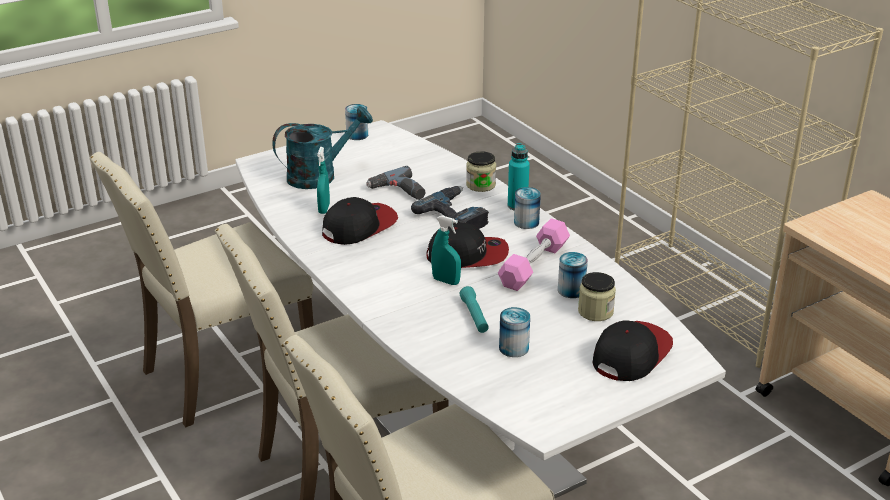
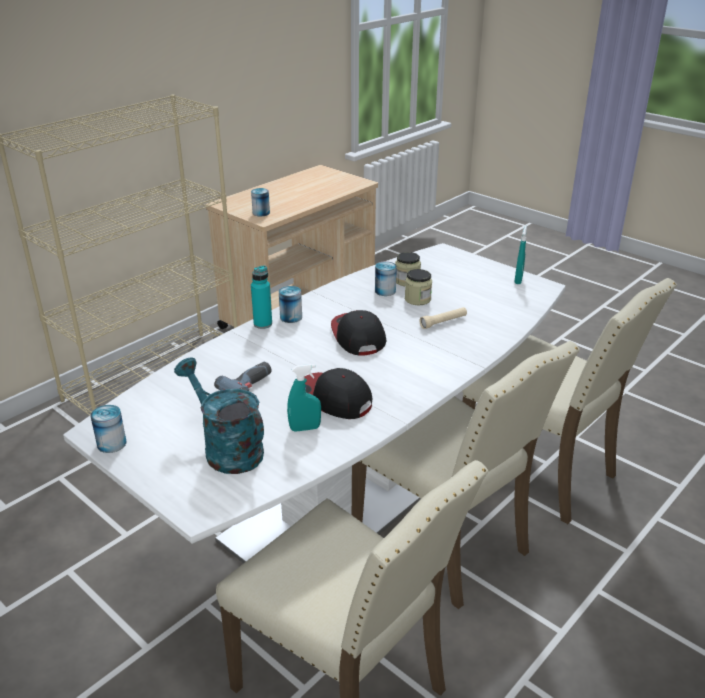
camera: 105 degrees left, 0 degrees up
power drill [411,186,489,229] -> none
turquoise spray bottle [431,216,461,285] -> turquoise spray bottle moved to [514,225,527,284]
turquoise flashlight [459,286,489,333] -> beige flashlight [419,307,467,329]
jar [466,151,496,192] -> jar moved to [405,269,432,305]
pink dumbbell [498,218,570,291] -> none
can [499,307,530,357] -> can moved to [251,188,270,216]
cap [593,320,673,381] -> none

